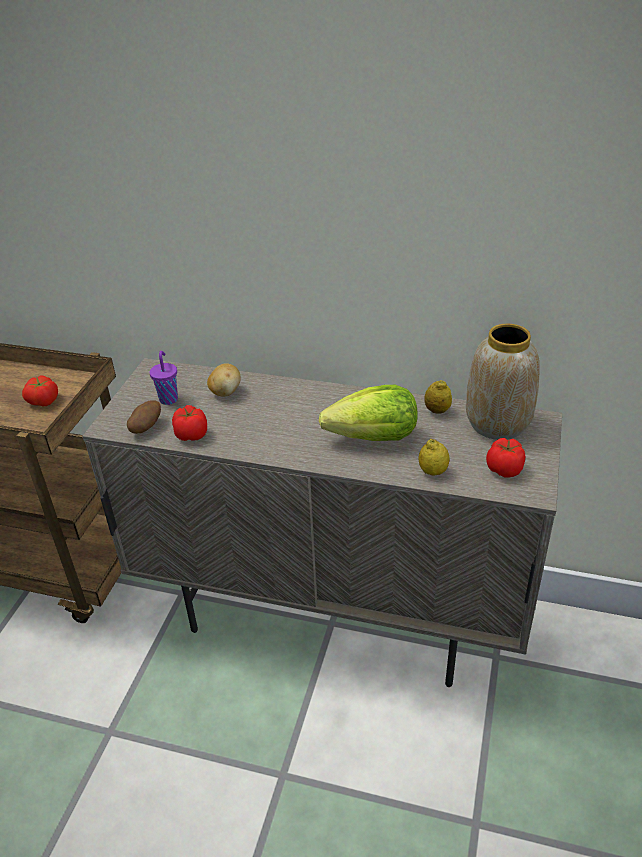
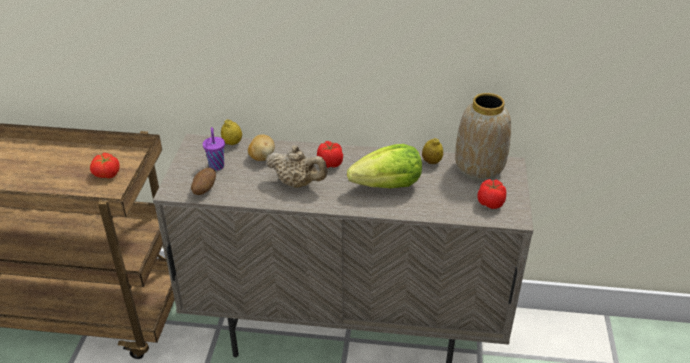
camera: 10 degrees left, 0 degrees up
tomato [172,405,207,441] -> tomato moved to [317,141,343,168]
lemon [418,439,449,476] -> lemon moved to [221,119,242,145]
none -> beige teapot [266,145,328,188]

